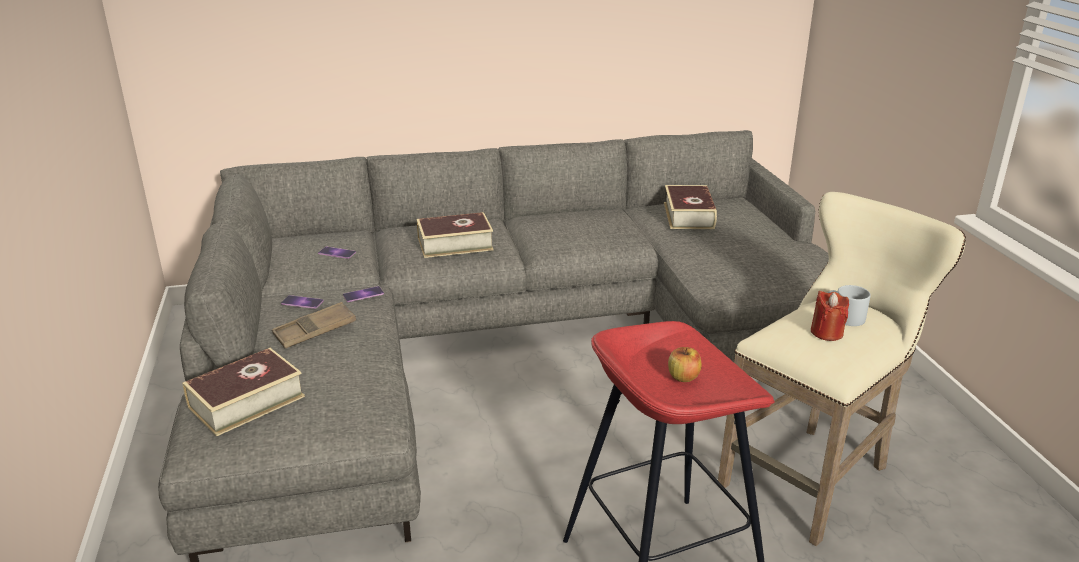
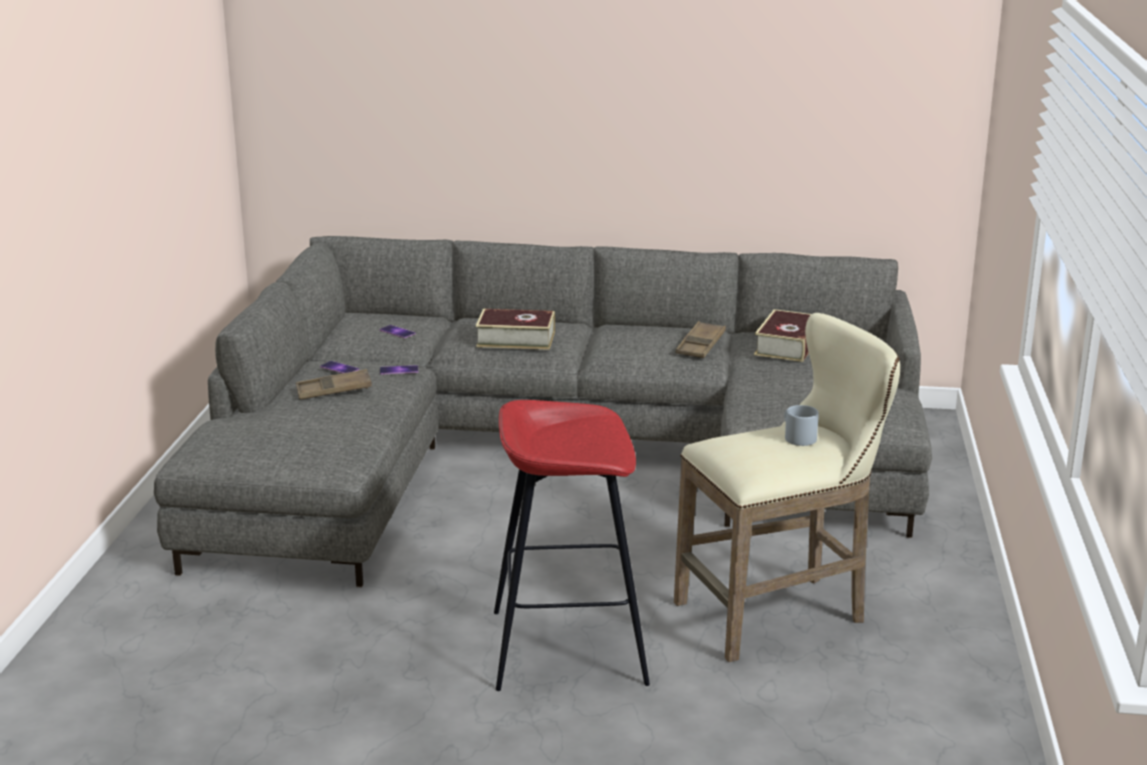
camera: 20 degrees right, 5 degrees down
book [182,348,305,436] -> none
apple [668,347,702,382] -> none
red candle [811,291,849,341] -> none
none -> brown tray [675,321,726,358]

